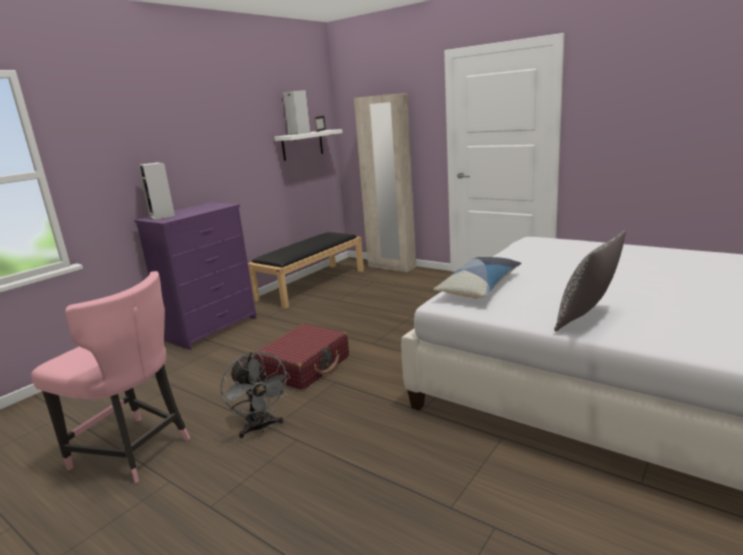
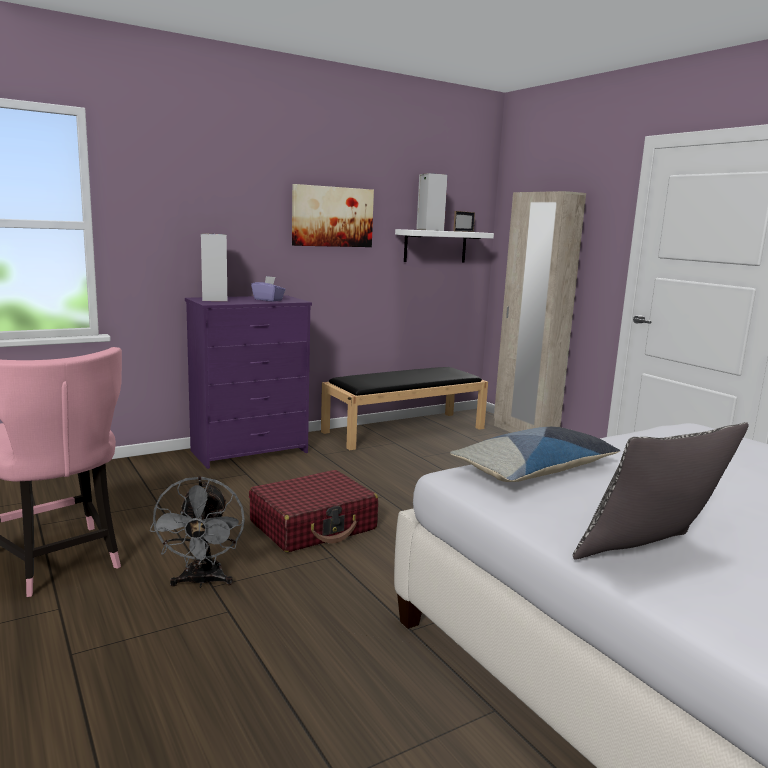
camera: 20 degrees right, 5 degrees down
none -> purple tissue box [251,276,286,301]
none -> picture [292,184,374,247]

